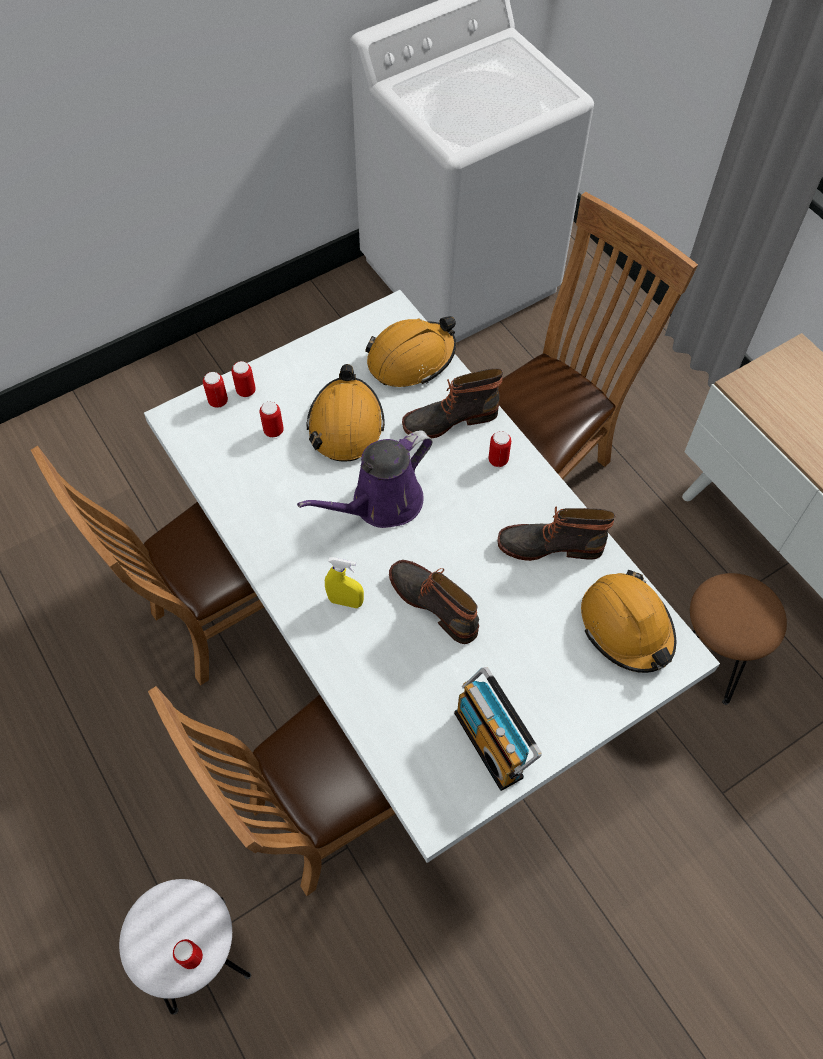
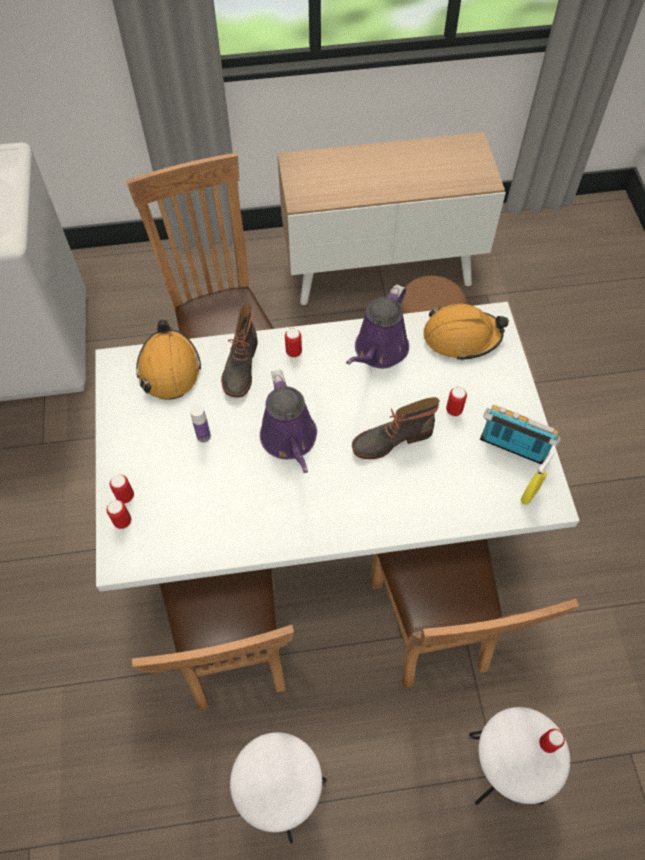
camera: 65 degrees left, 0 degrees up
can [260,402,284,438] -> can moved to [446,387,467,416]
orange hard hat [306,364,385,462] -> bottle [190,404,211,443]
yellow spray bottle [325,557,364,608] -> yellow spray bottle moved to [521,452,554,504]
radio [454,667,542,791] -> radio turned 150 degrees counterclockwise [480,405,561,465]
boot [497,506,616,561] -> purple watering can [346,284,409,368]
none -> white stool [230,732,327,844]

